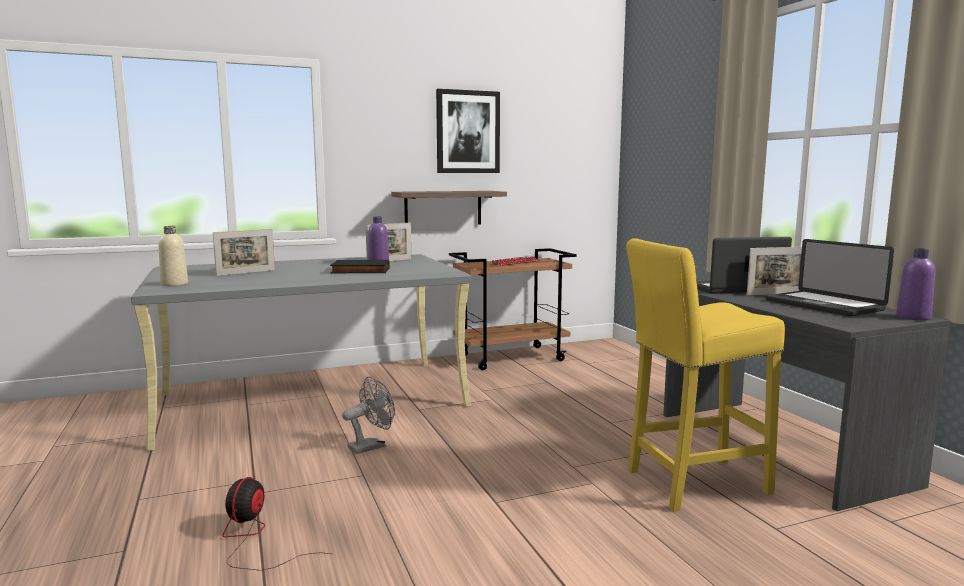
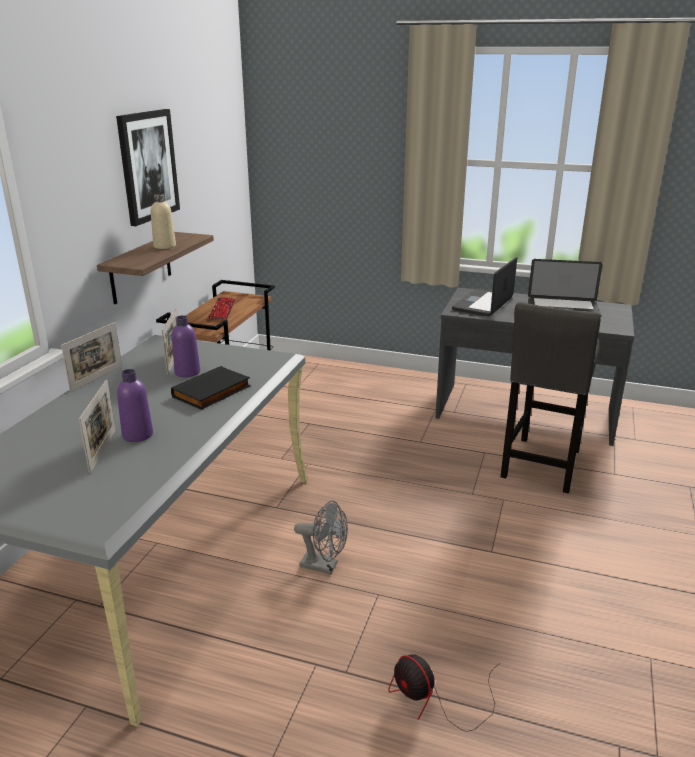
camera: 50 degrees left, 15 degrees up
beige bottle [159,226,188,286] -> beige bottle moved to [151,194,176,249]
grey fan [342,377,395,454] -> grey fan turned 105 degrees clockwise [294,500,348,574]
yellow stool [626,238,785,512] -> grey stool [501,302,601,493]
picture frame [747,247,802,295] -> picture frame moved to [61,322,122,392]
purple bottle [896,248,935,320] -> purple bottle moved to [117,369,153,442]

